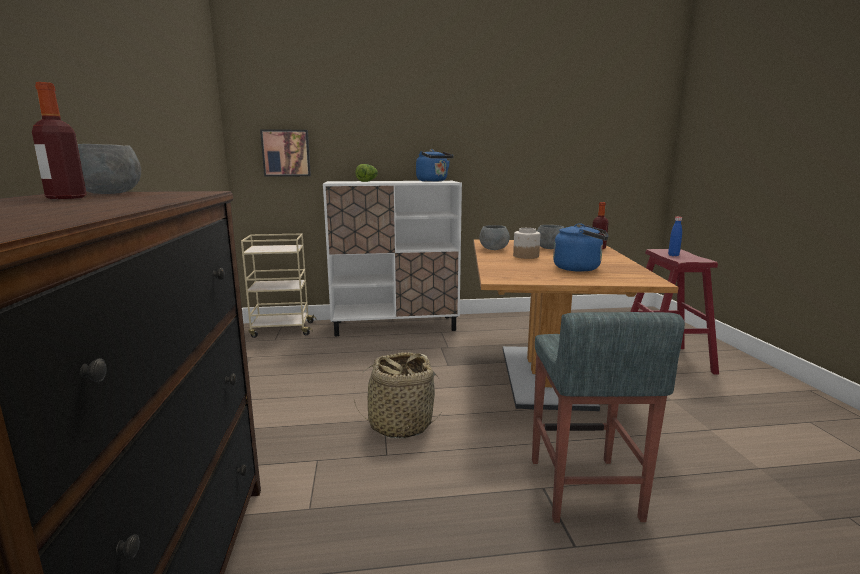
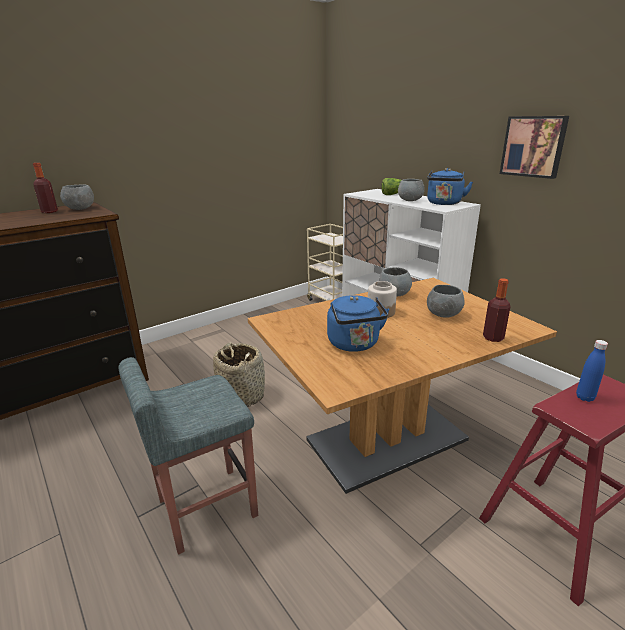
camera: 60 degrees right, 10 degrees up
picture [260,129,311,177] -> picture moved to [500,116,569,179]
none -> grey bowl [398,179,425,201]

